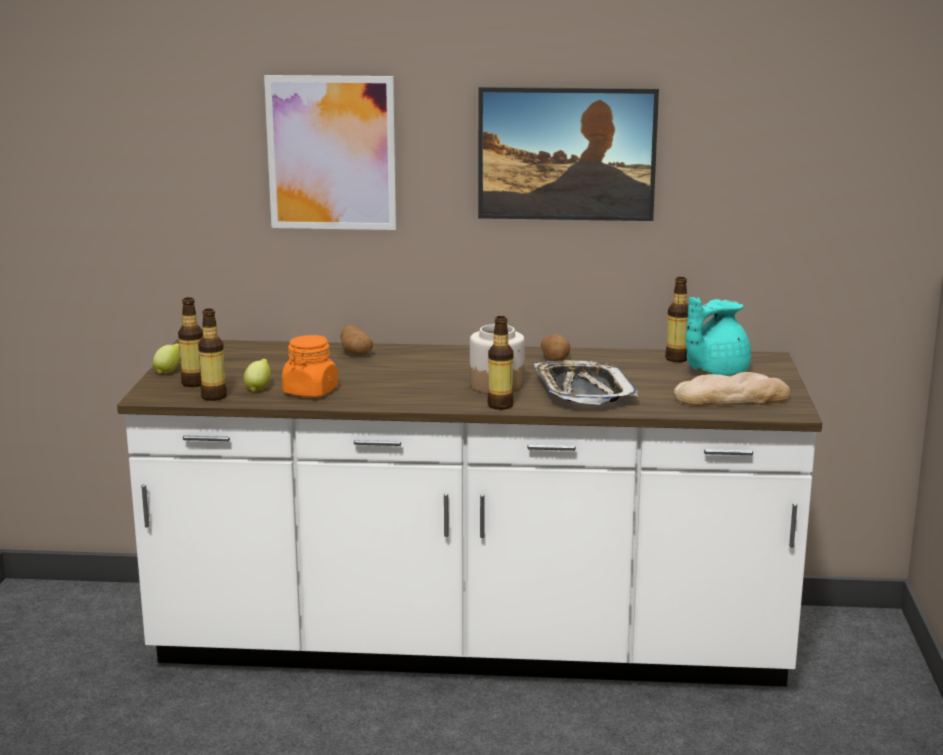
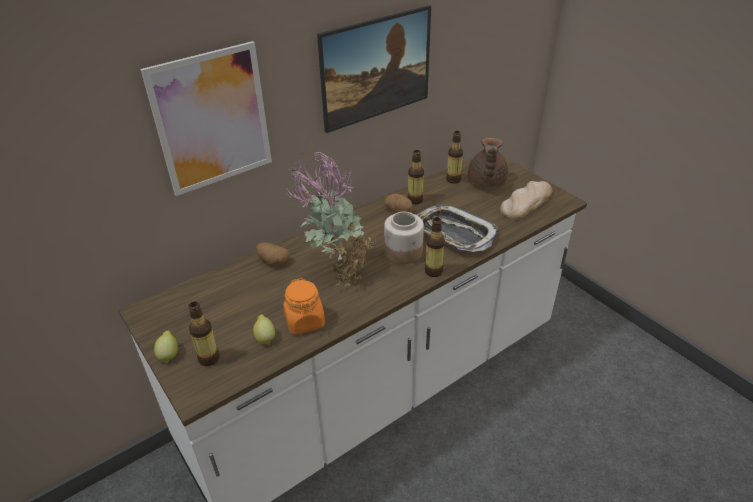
camera: 40 degrees left, 20 degrees up
bottle [198,309,227,401] -> bottle moved to [408,150,424,204]
turquoise teapot [686,297,751,376] -> brown teapot [468,137,508,188]
none -> potted plant [287,150,376,286]

